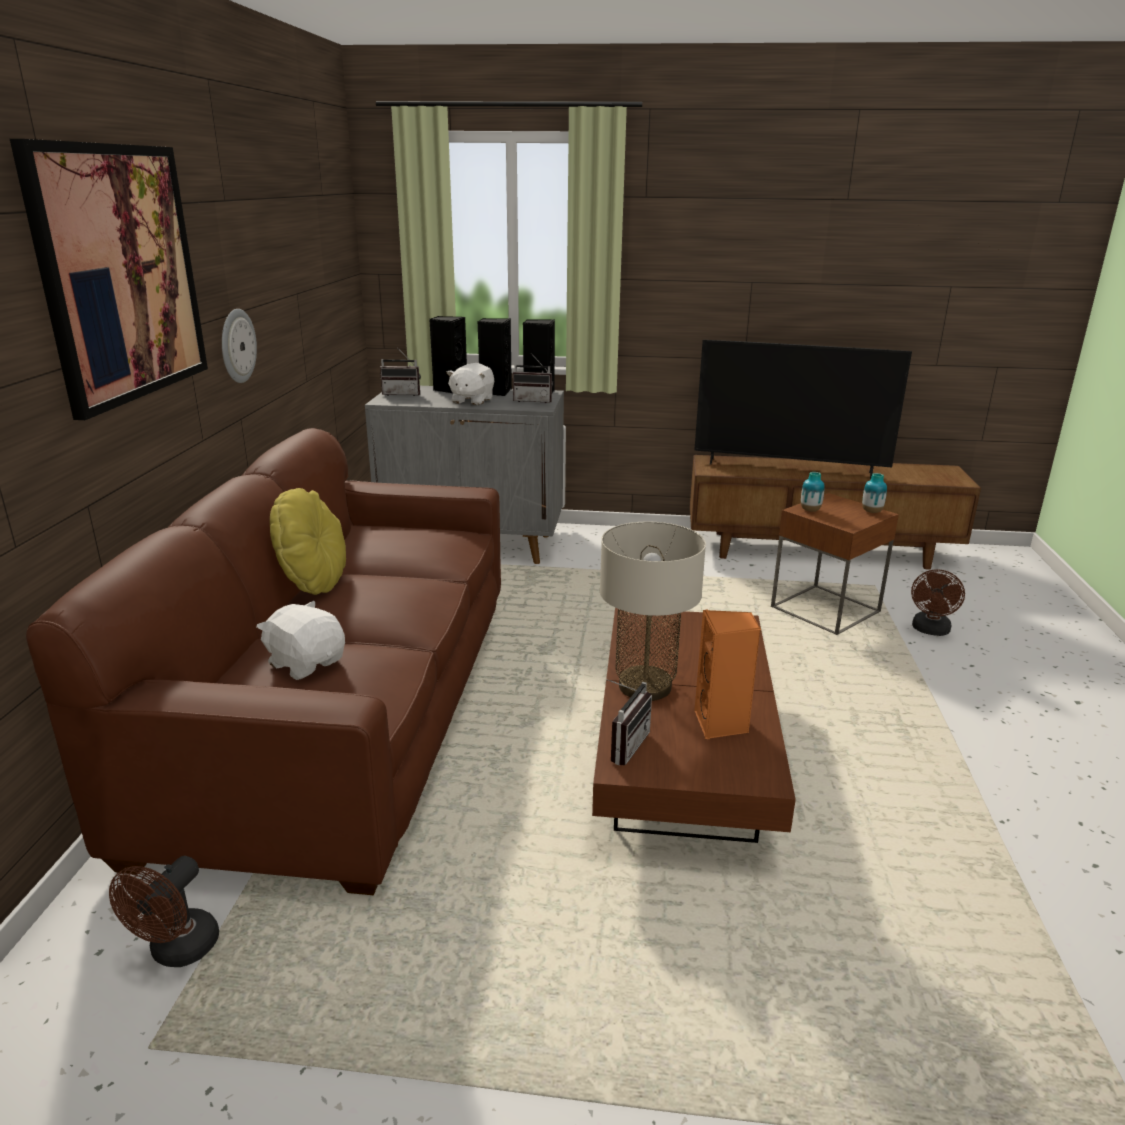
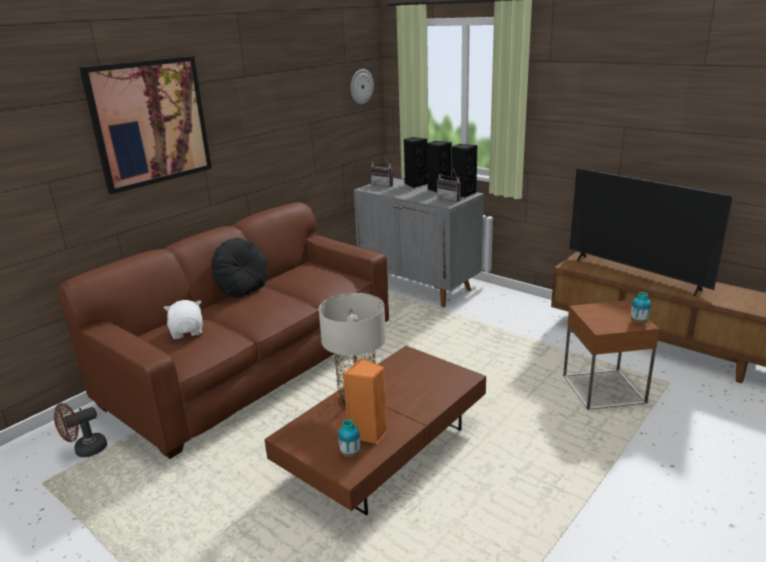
camera: 35 degrees right, 0 degrees up
wall clock [222,309,257,383] -> wall clock moved to [351,69,374,104]
yellow pillow [270,488,346,595] -> black pillow [211,238,268,298]
white plush toy [446,363,495,405] -> none
radio [606,679,652,766] -> none
vase [801,472,825,512] -> vase moved to [339,419,360,457]
brown fan [911,569,965,636] -> none

